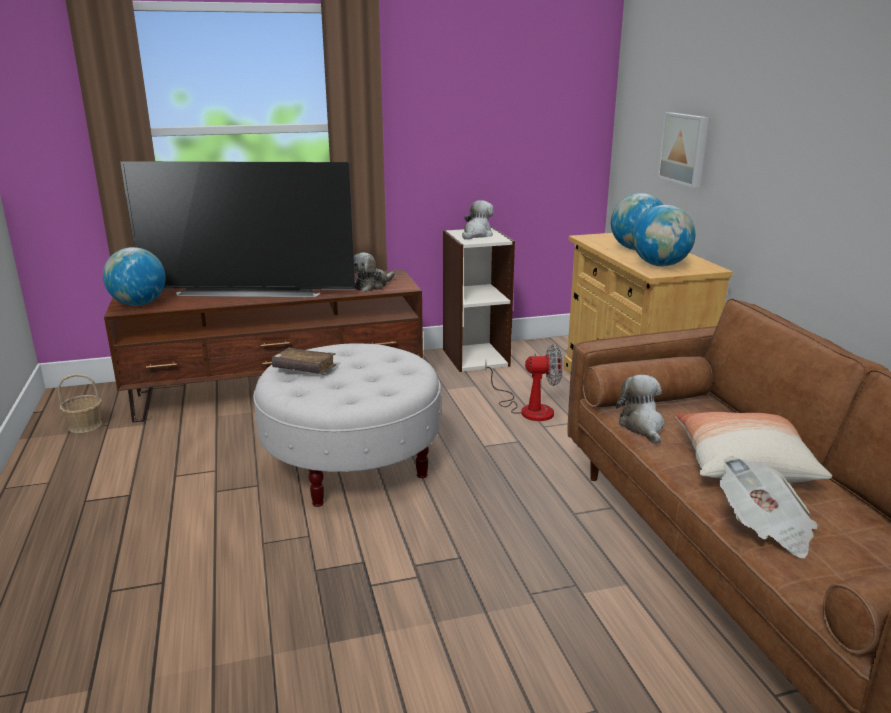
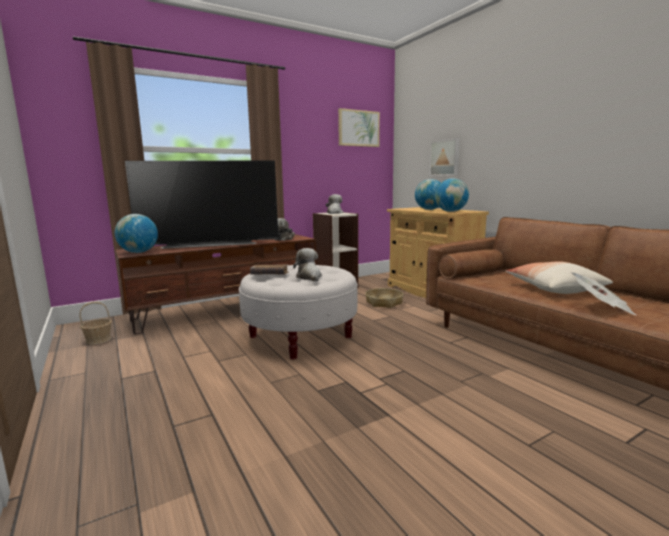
camera: 15 degrees left, 10 degrees down
fan [485,344,563,421] -> basket [365,288,404,308]
plush toy [616,375,664,444] -> plush toy moved to [293,248,322,282]
none -> picture [338,108,380,147]

